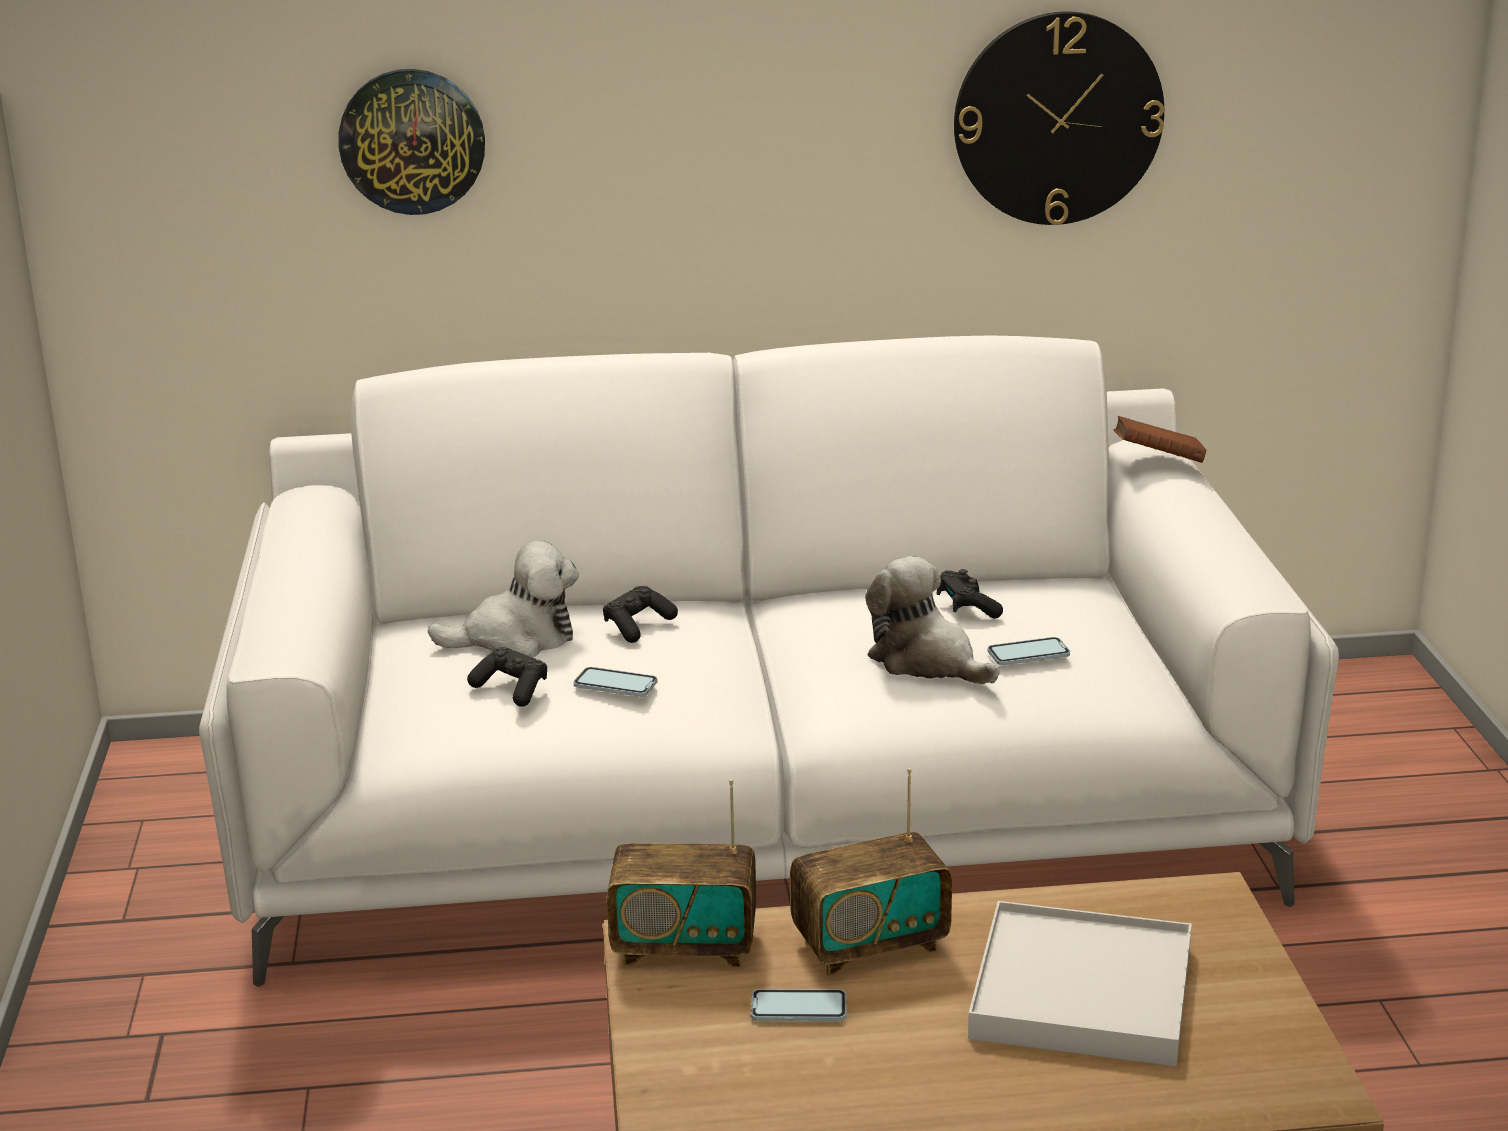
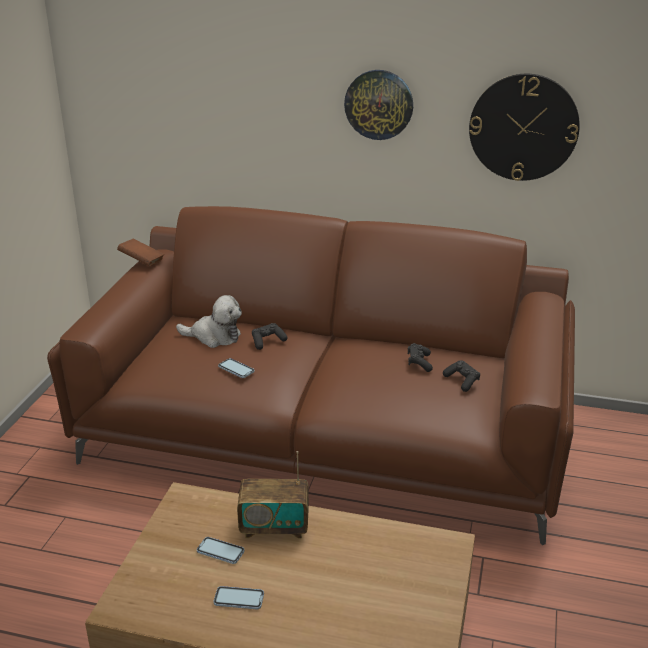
camera: 20 degrees right, 5 degrees up
white sofa [199,335,1339,987] -> brown sofa [47,206,575,545]
wall clock [338,69,485,215] -> wall clock moved to [344,70,413,140]
black game controller [467,647,547,707] -> black game controller moved to [443,360,480,392]
radio [607,779,756,967] -> none
plush toy [865,556,999,684] -> none
white tray [968,901,1192,1067] -> none
phone [987,637,1070,665] -> phone moved to [213,586,264,609]
brown book [1114,416,1206,463] -> brown book moved to [117,239,164,266]

